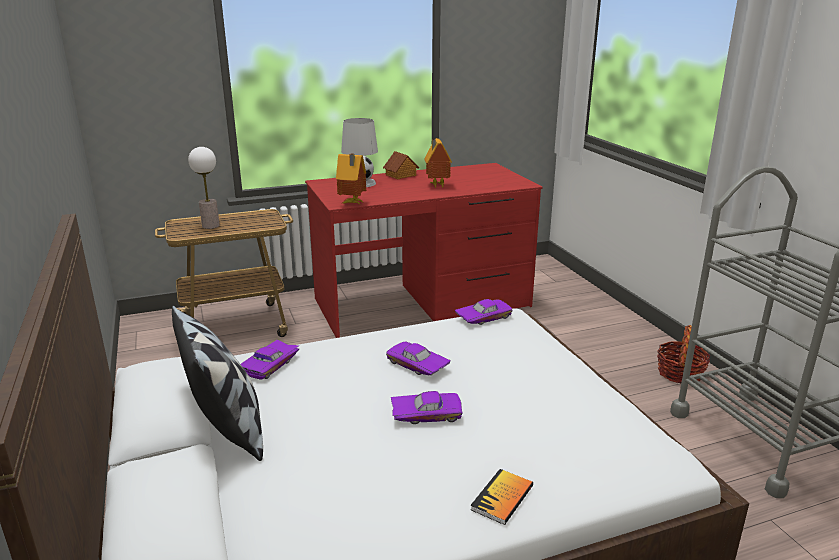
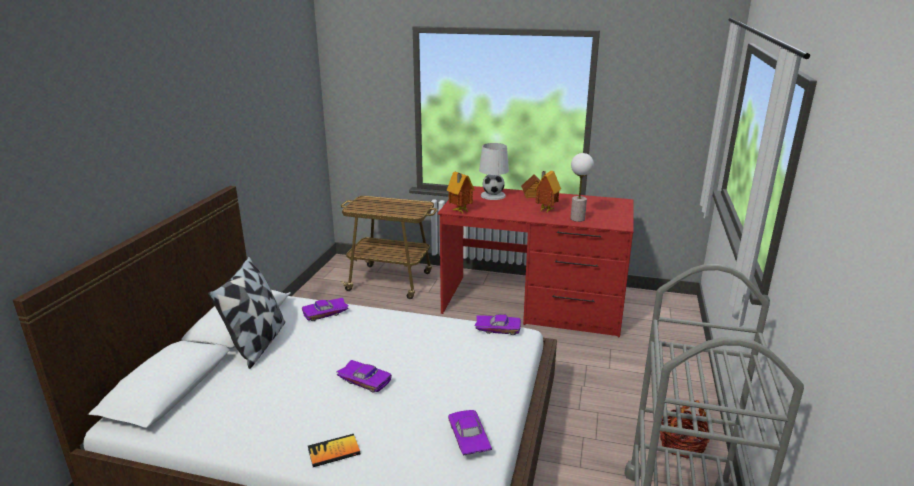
camera: 35 degrees right, 0 degrees up
table lamp [188,147,220,229] -> table lamp moved to [571,153,594,222]
purple toy car [386,342,451,375] -> purple toy car moved to [448,410,492,456]

